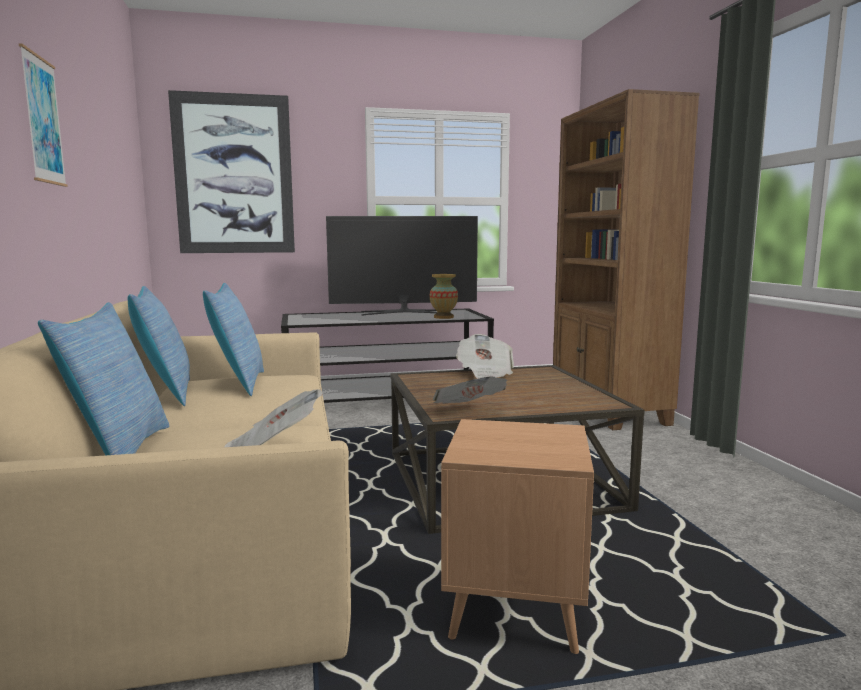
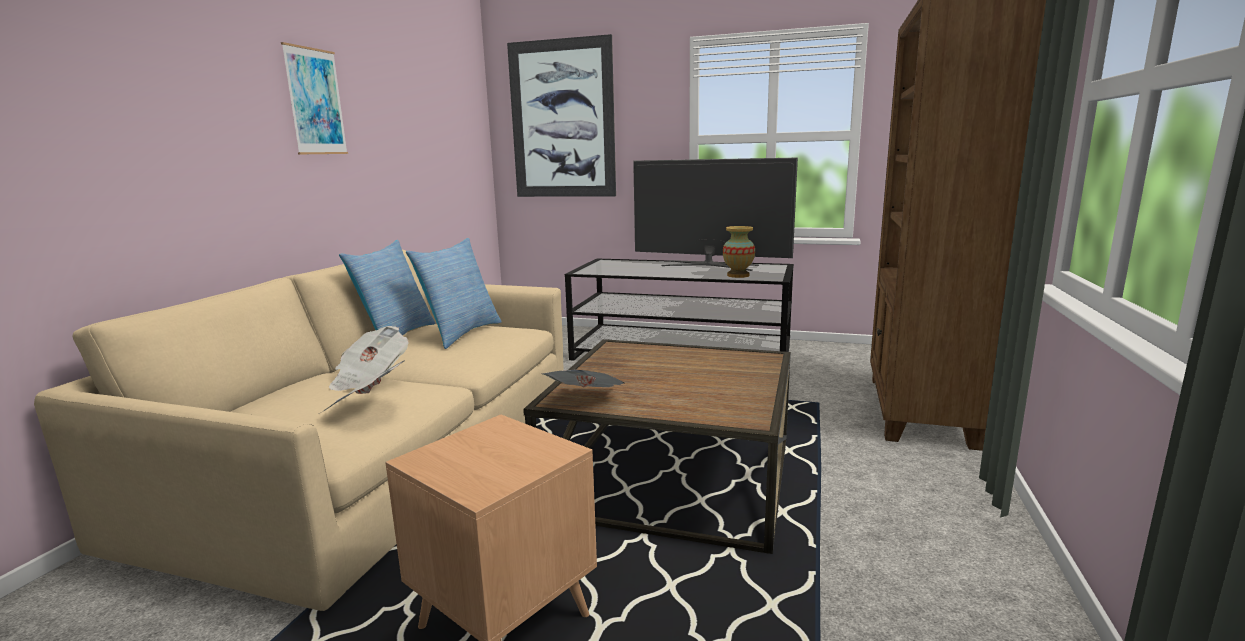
camera: 30 degrees right, 5 degrees up
pillow [38,302,169,455] -> none
newspaper [456,334,514,379] -> newspaper moved to [329,326,409,391]

